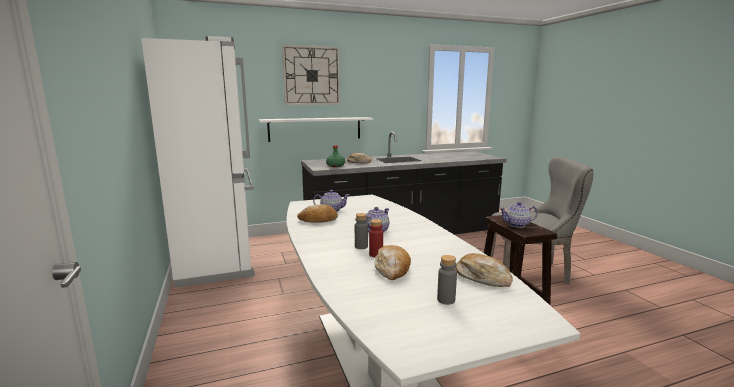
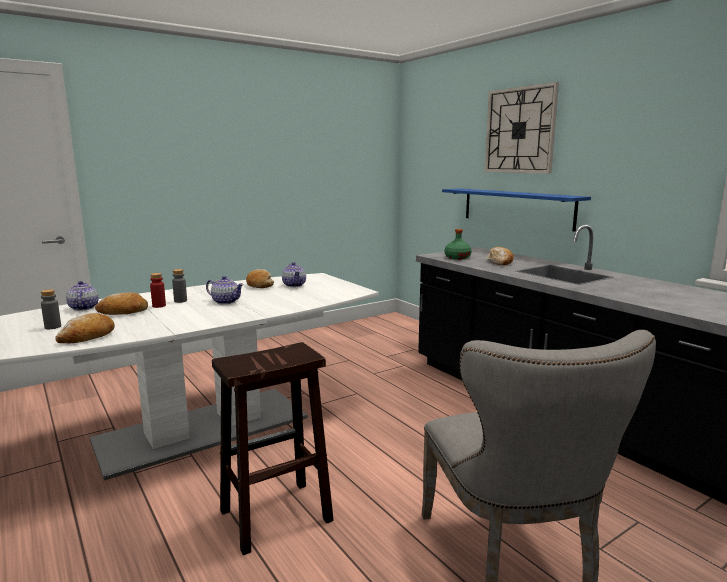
camera: 75 degrees right, 0 degrees up
white fridge [141,36,255,288] -> none
white shelf [258,117,373,142] -> blue shelf [442,188,591,232]
teapot [499,202,538,228] -> teapot moved to [66,281,98,311]

